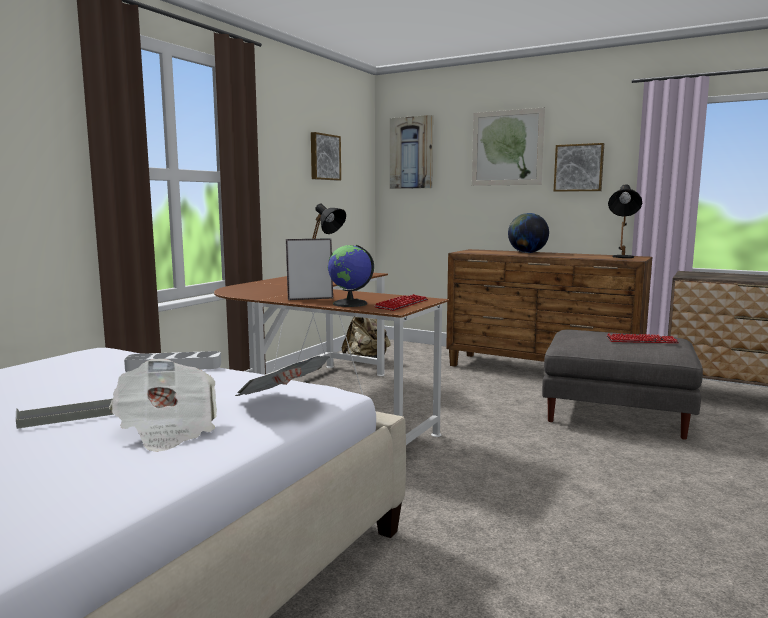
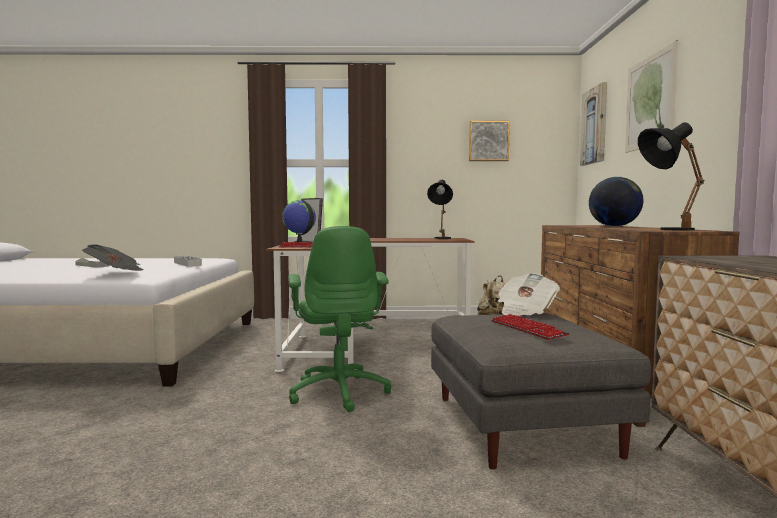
camera: 60 degrees right, 5 degrees down
newspaper [109,359,217,452] -> newspaper moved to [498,273,560,316]
picture [554,143,604,192] -> none
none -> green office chair [288,226,391,412]

